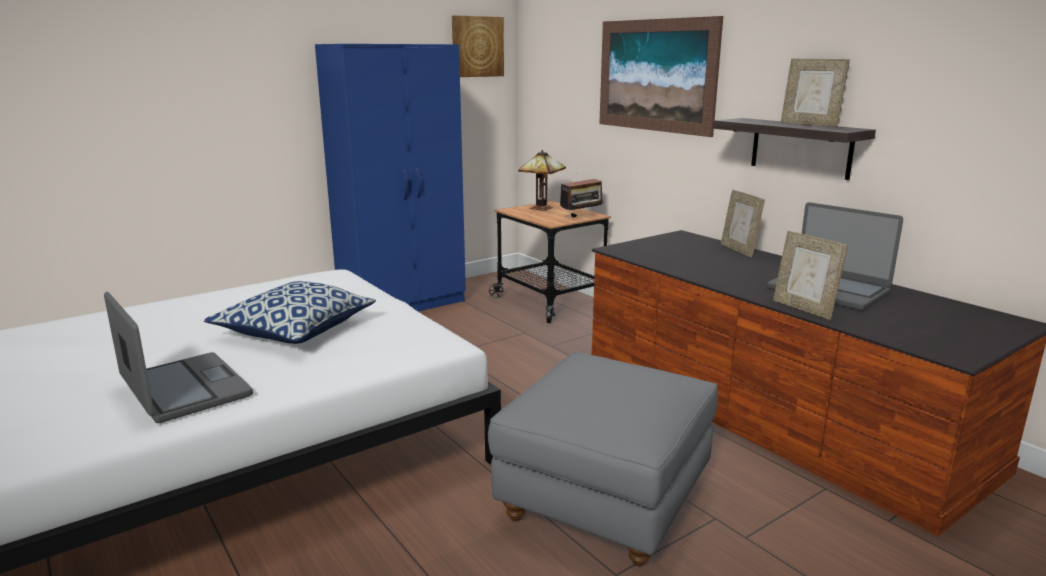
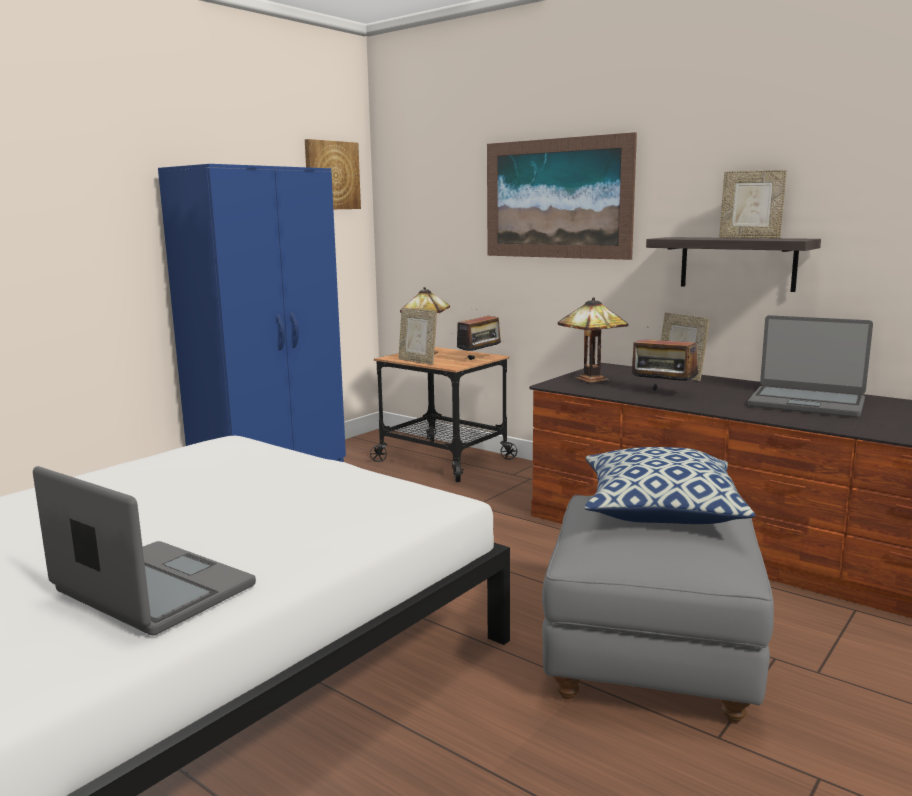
camera: 15 degrees left, 5 degrees down
pillow [204,281,376,344] -> pillow moved to [585,447,755,524]
picture frame [773,231,848,320] -> picture frame moved to [398,307,437,365]
none -> table lamp [558,297,629,383]
none -> radio [631,327,699,391]

